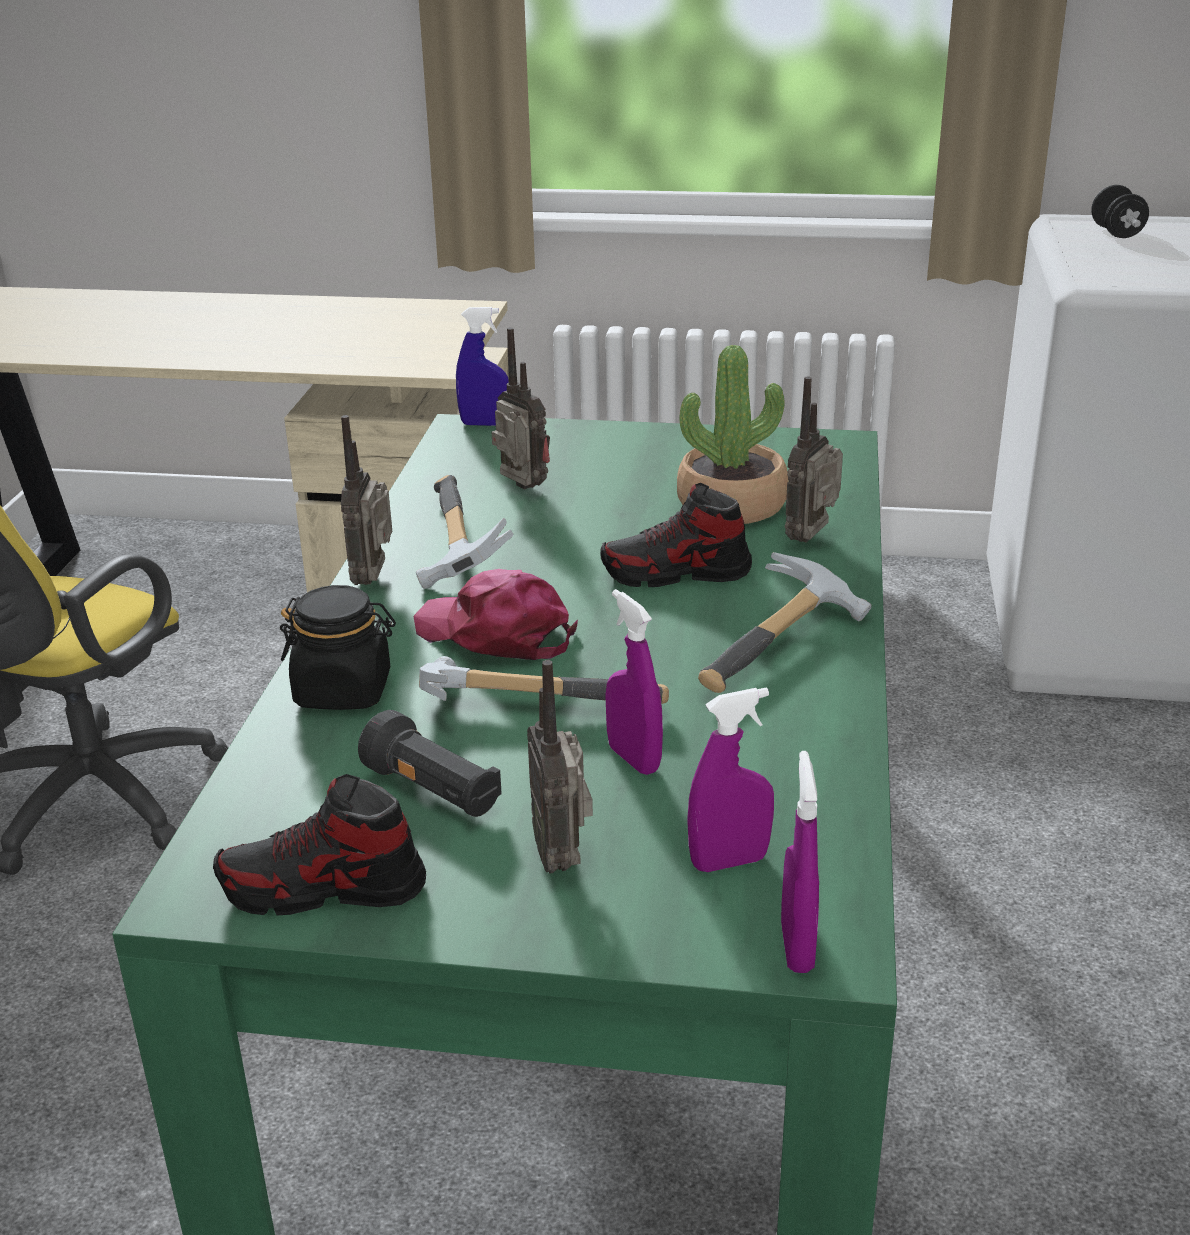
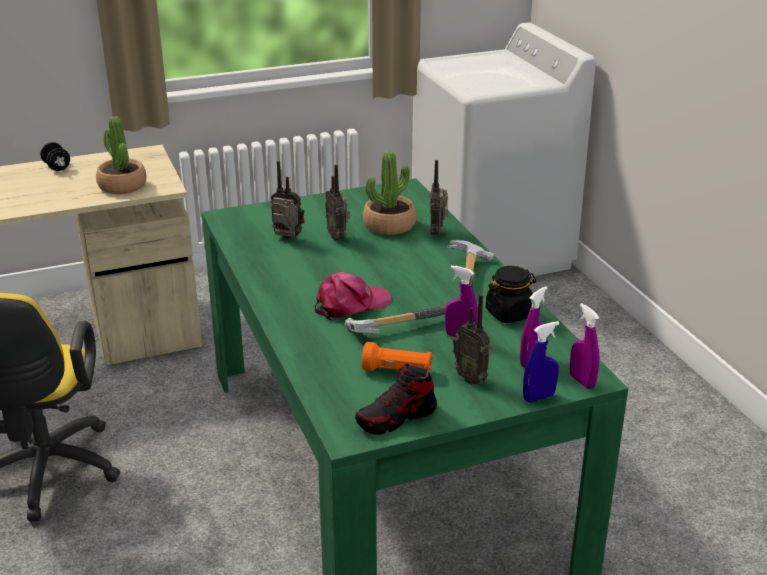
camera: 30 degrees left, 0 degrees up
black jar [280,585,396,710] -> black jar moved to [486,266,536,323]
radio [341,415,392,585] -> radio moved to [325,164,350,240]
black flashlight [358,710,502,817] -> orange flashlight [362,342,432,373]
pink cap [414,569,578,660] -> pink cap turned 150 degrees clockwise [315,272,392,320]
hammer [416,475,513,589] -> none
blue spray bottle [456,307,509,426] -> blue spray bottle moved to [523,321,559,402]
shoe [600,483,752,587] -> none
black dumbbell [1091,185,1149,238] -> black dumbbell moved to [40,142,70,171]
none -> potted plant [96,116,147,194]

